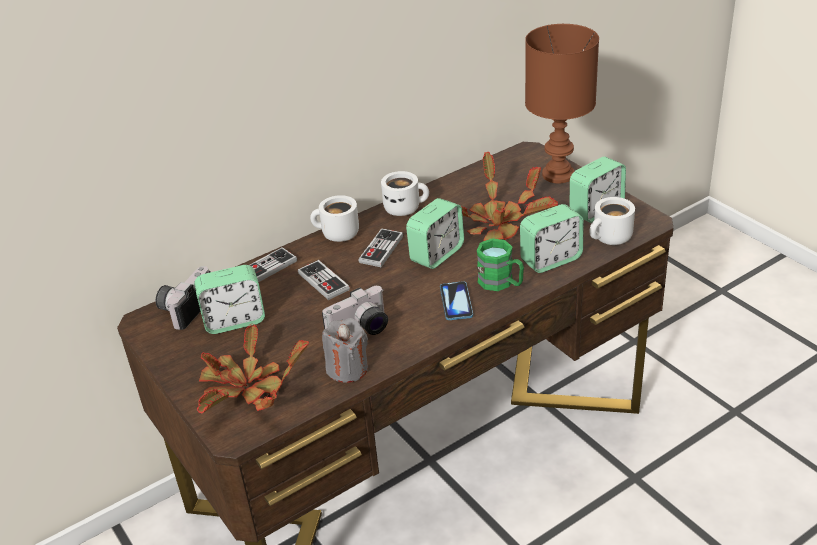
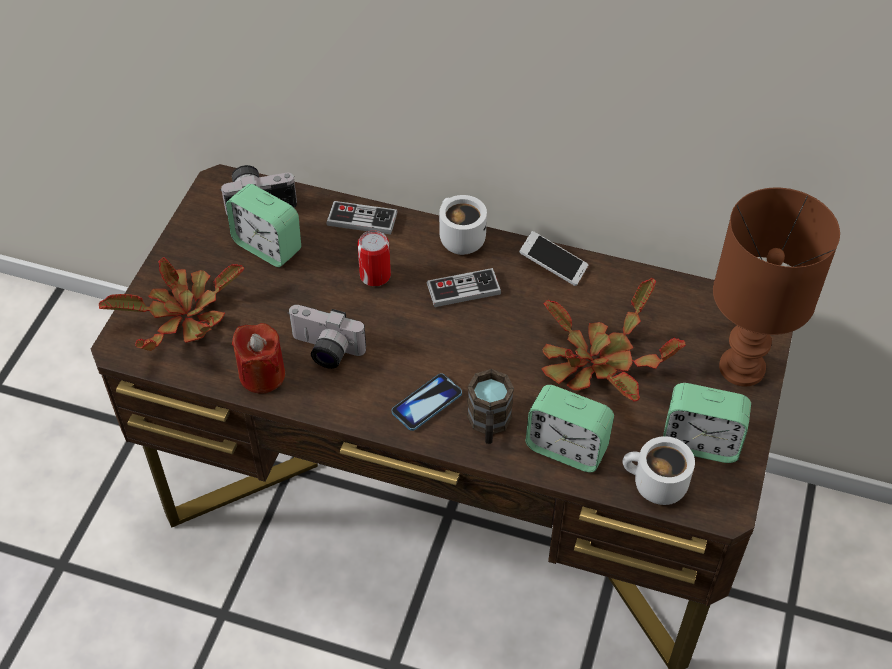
camera: 50 degrees right, 15 degrees up
game controller [298,260,350,300] -> can [357,231,391,286]
grey candle [322,318,368,383] -> red candle [232,323,285,393]
white mug [381,171,429,216] -> phone [519,231,588,286]
alarm clock [406,198,464,269] -> none
green mug [477,238,524,291] -> brown mug [467,369,514,444]

